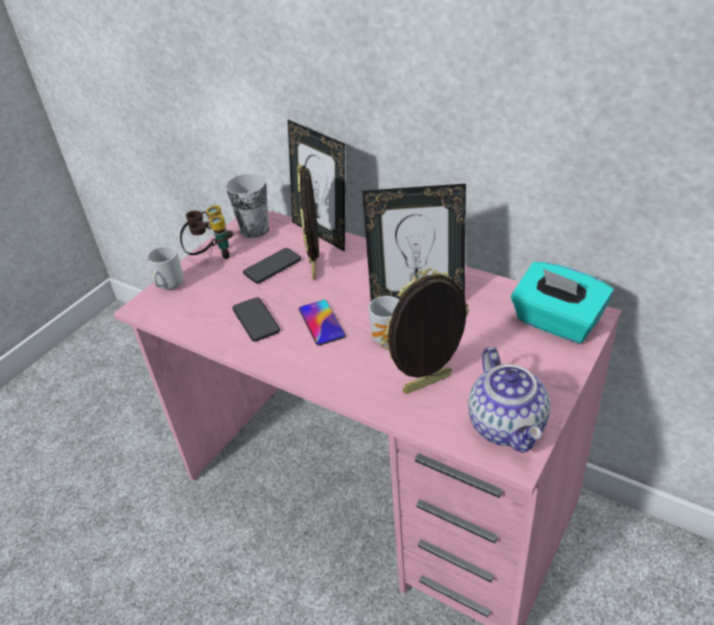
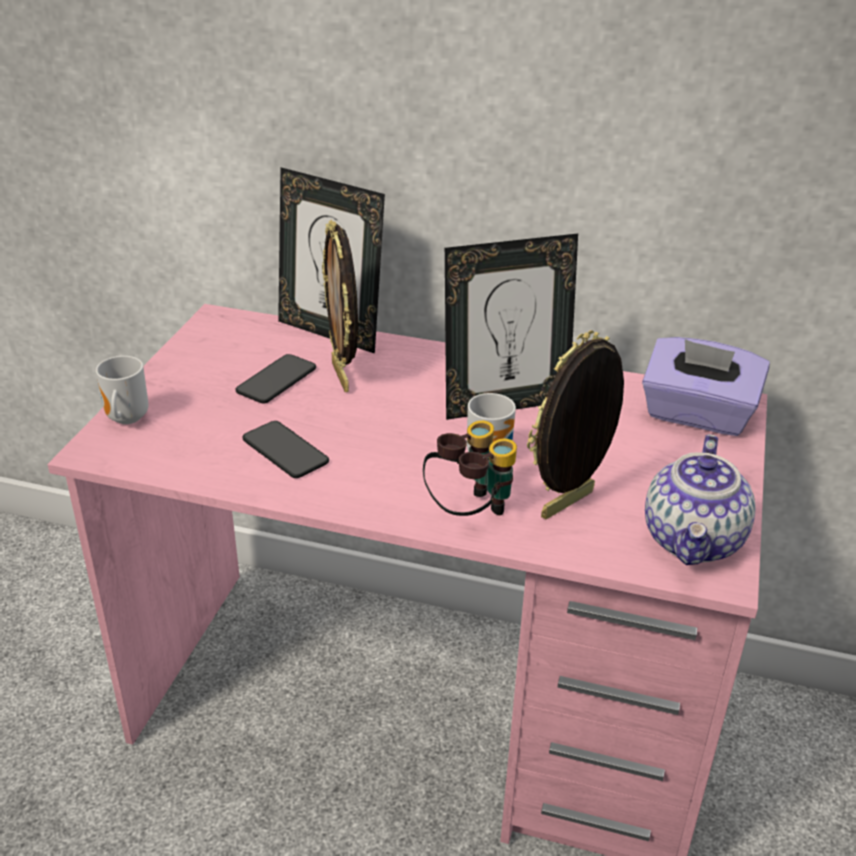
camera: 20 degrees left, 5 degrees down
binoculars [180,205,233,259] -> binoculars moved to [423,421,517,516]
cup [225,174,269,238] -> none
phone [299,300,346,346] -> none
teapot [468,347,550,453] -> teapot turned 45 degrees clockwise [645,434,755,565]
turquoise tissue box [511,262,614,344] -> purple tissue box [642,337,770,436]

